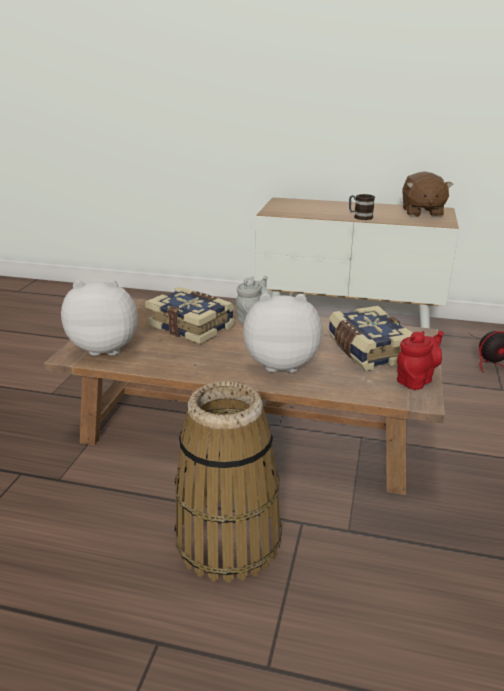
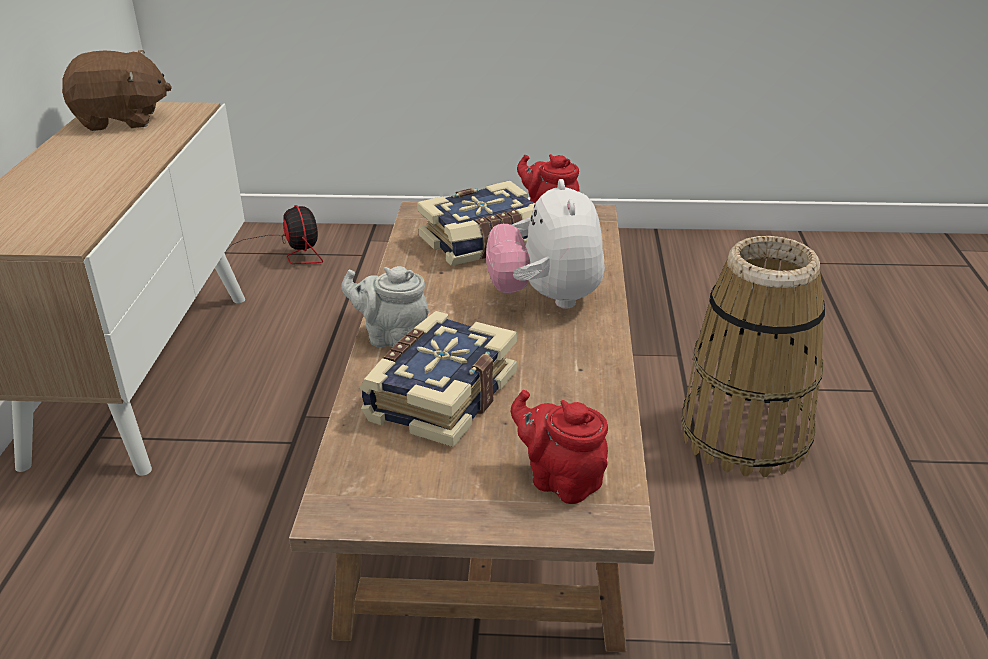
camera: 100 degrees left, 5 degrees up
plush toy [61,280,138,356] -> red teapot [511,390,608,504]
mug [349,194,375,220] -> none

